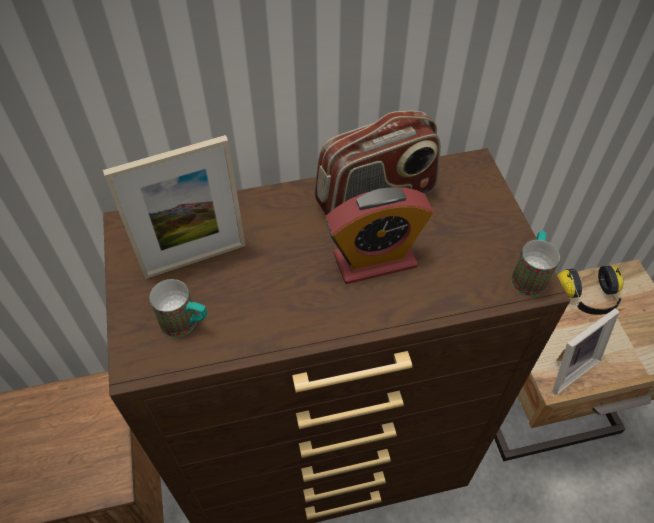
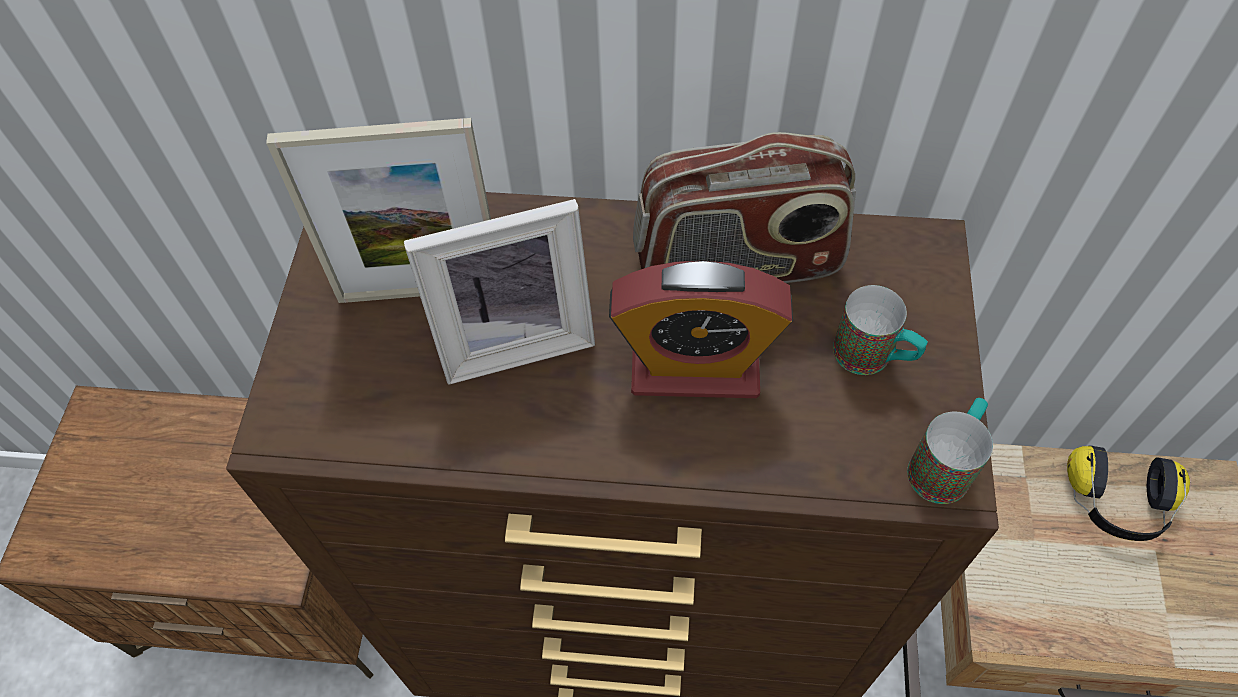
camera: 20 degrees right, 5 degrees up
mug [150,279,207,337] -> mug moved to [833,285,928,375]
picture frame [552,308,619,395] -> picture frame moved to [404,199,595,385]

